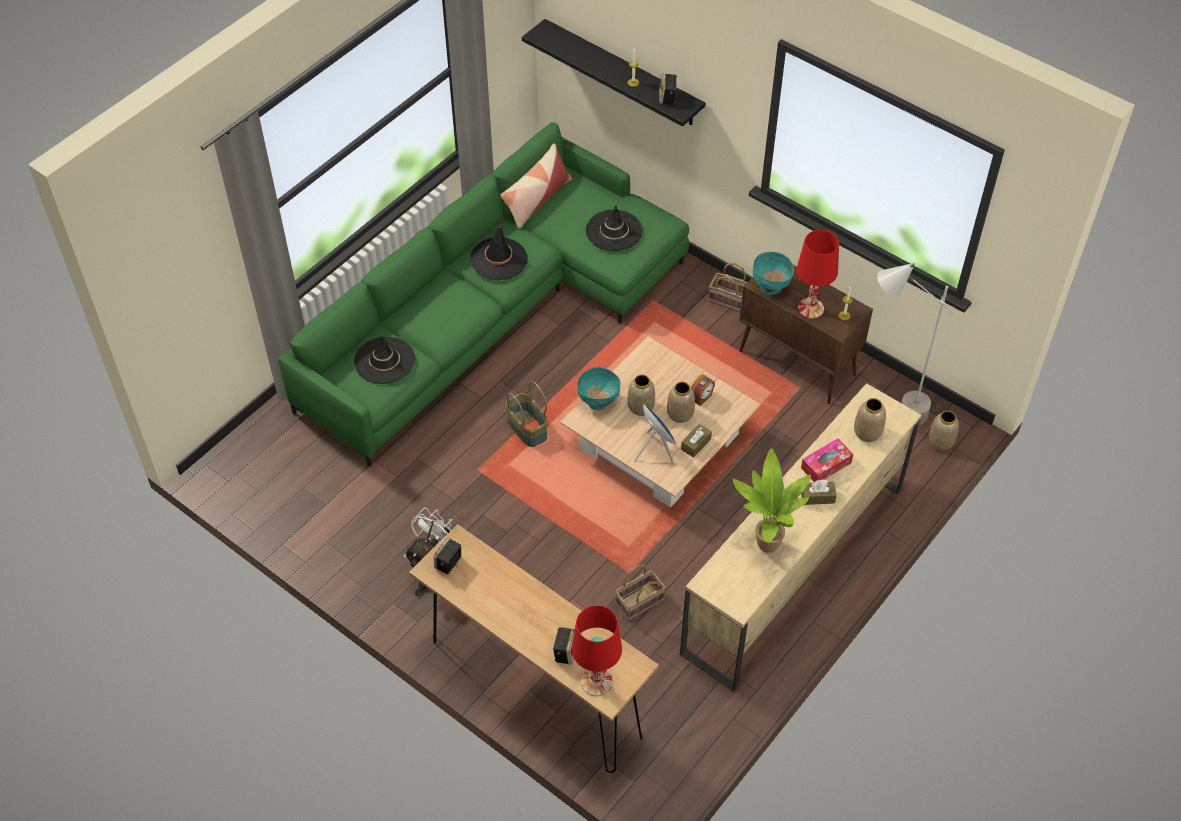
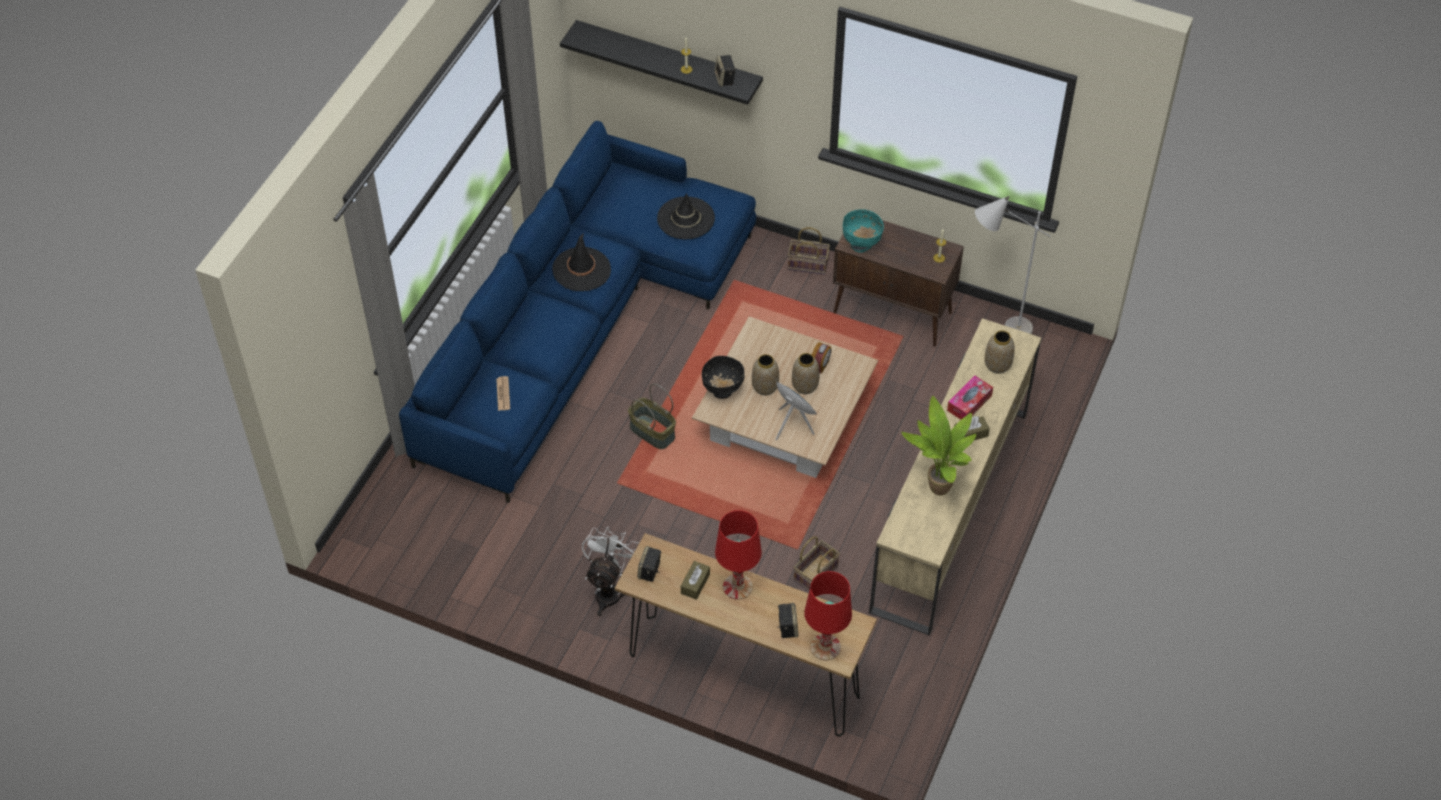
camera: 15 degrees left, 0 degrees up
green sofa [278,122,689,467] -> blue sofa [399,121,756,503]
black hat [354,335,415,384] -> newspaper [496,376,510,411]
pillow [500,143,572,229] -> none
turquoise bowl [577,367,621,410] -> black bowl [702,356,744,399]
brown tissue box [681,424,712,458] -> brown tissue box moved to [681,561,710,600]
red table lamp [796,230,839,319] -> red table lamp moved to [715,510,762,600]
vase [929,411,959,451] -> none

